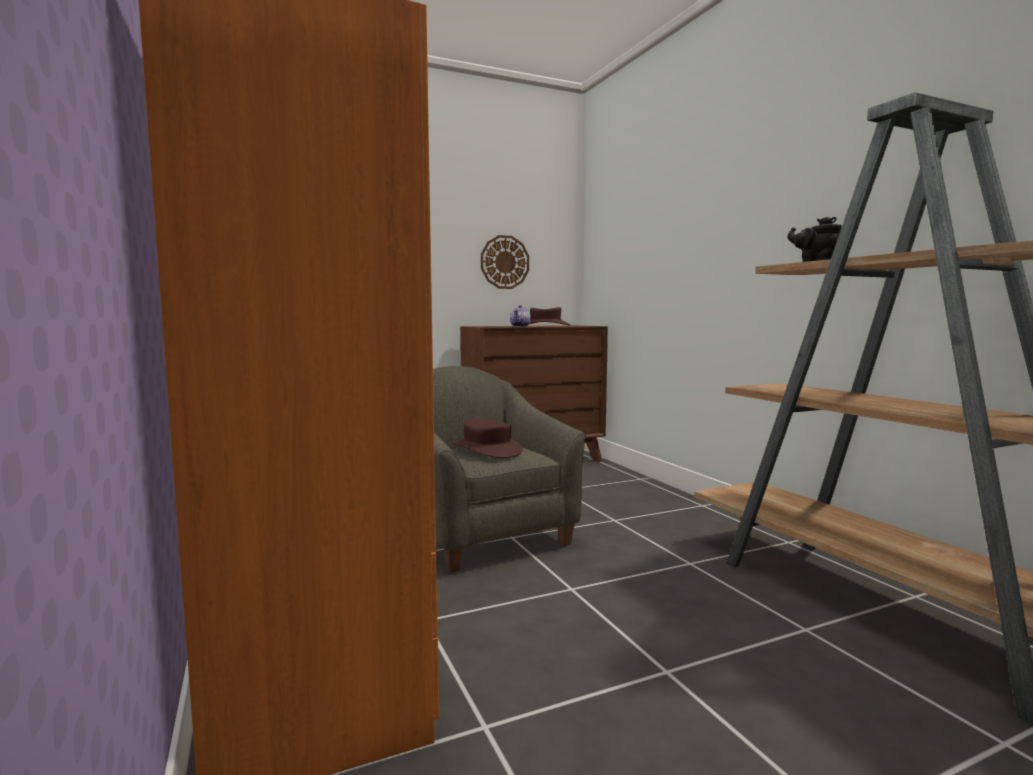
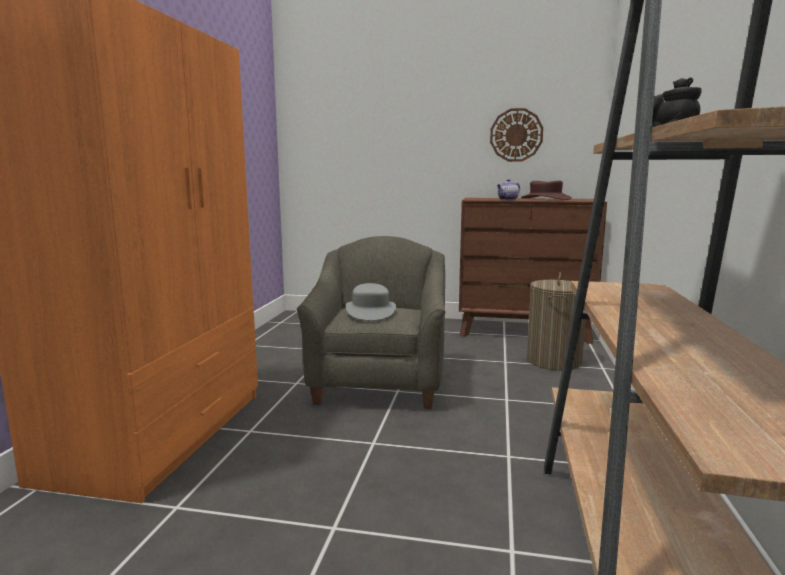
camera: 35 degrees right, 5 degrees up
brown hat [452,418,523,458] -> grey hat [346,283,396,321]
none -> laundry basket [527,272,586,371]

